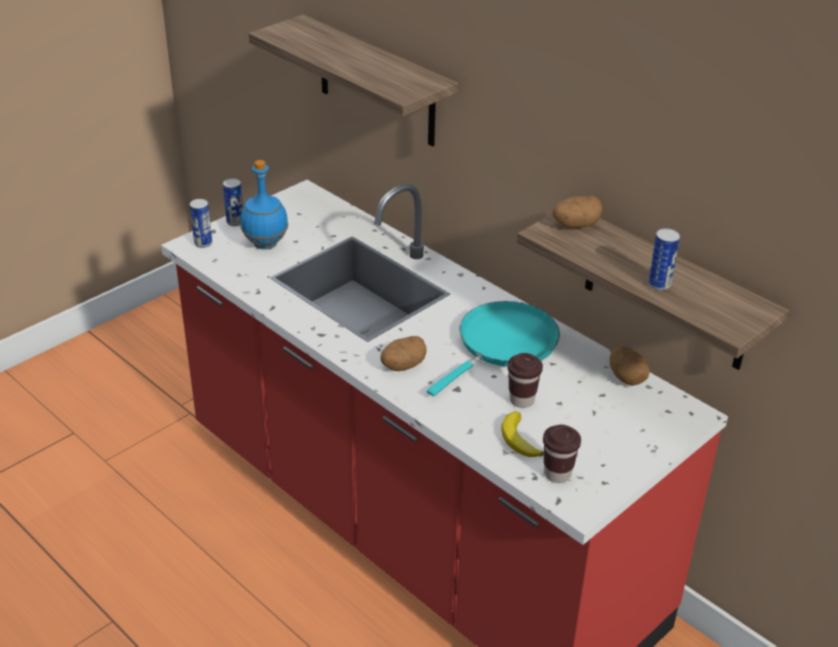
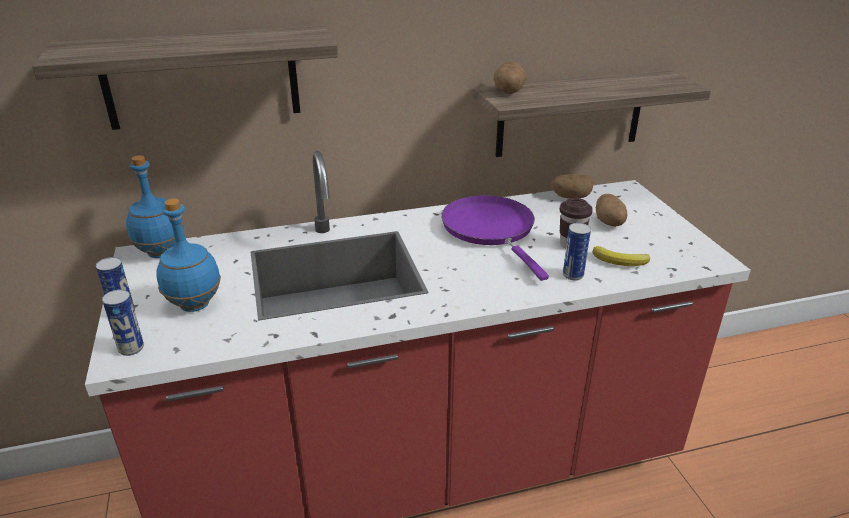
camera: 60 degrees left, 5 degrees down
potato [380,336,427,371] -> potato moved to [596,194,628,227]
turquoise frying pan [427,301,560,396] -> purple frying pan [441,195,549,281]
brown cup [543,425,581,483] -> none
can [648,228,680,291] -> can moved to [563,223,591,280]
none -> blue bottle [126,155,184,258]

